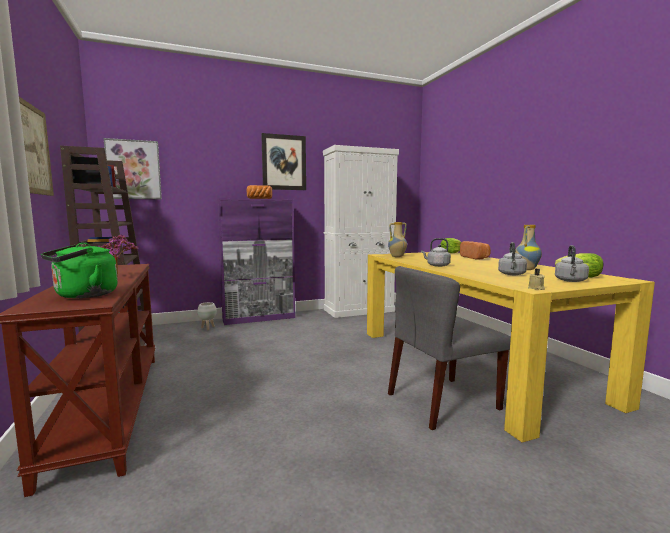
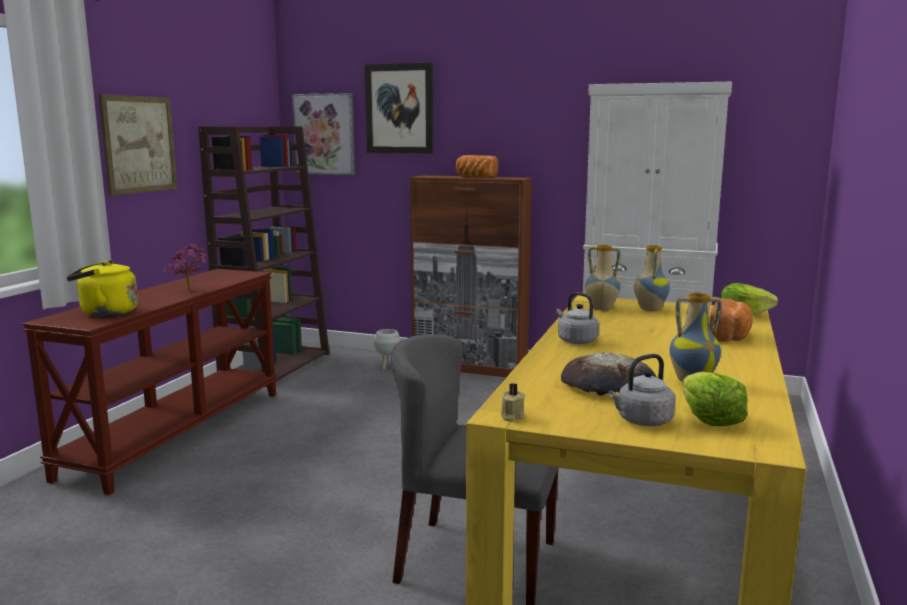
camera: 40 degrees right, 5 degrees up
green kettle [41,243,118,298] -> yellow kettle [66,260,138,317]
purple cabinet [217,198,295,325] -> brown cabinet [410,175,532,377]
picture [261,133,306,190] -> picture moved to [365,63,434,154]
grey kettle [498,242,527,275] -> bread [561,352,657,396]
none -> vase [634,245,670,311]

